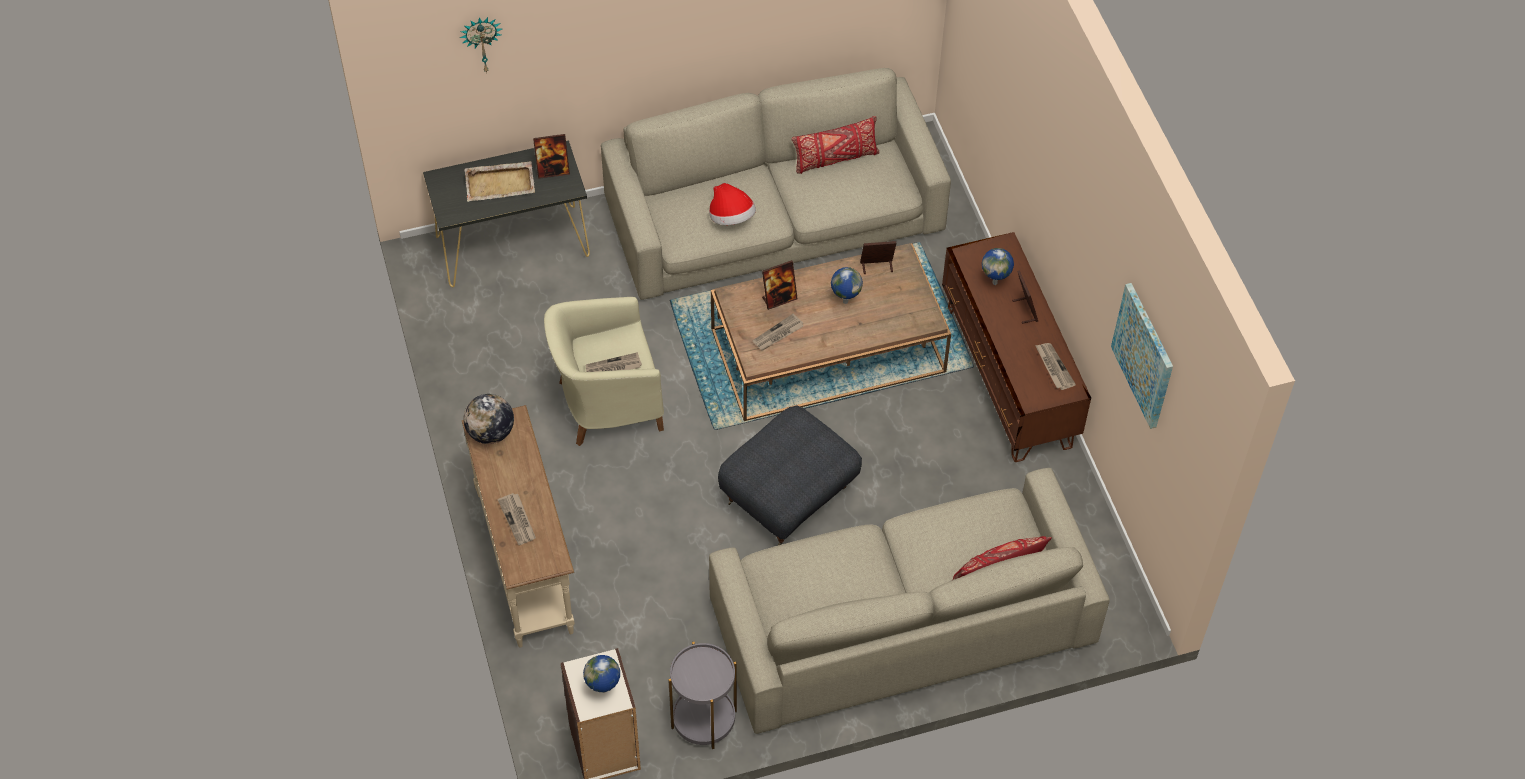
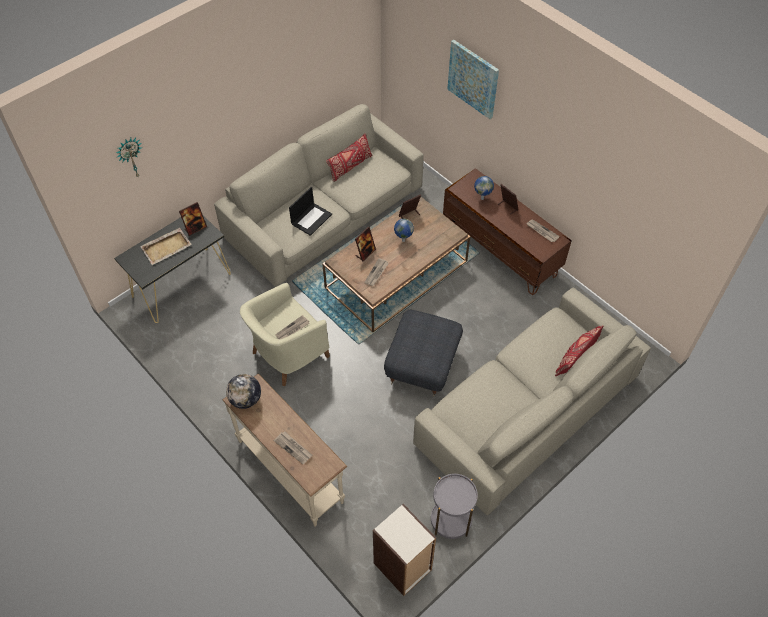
camera: 25 degrees left, 0 degrees up
globe [583,655,620,693] -> none
hat [709,183,756,225] -> laptop [289,187,332,236]
picture [1111,283,1173,429] -> picture moved to [447,40,499,119]

